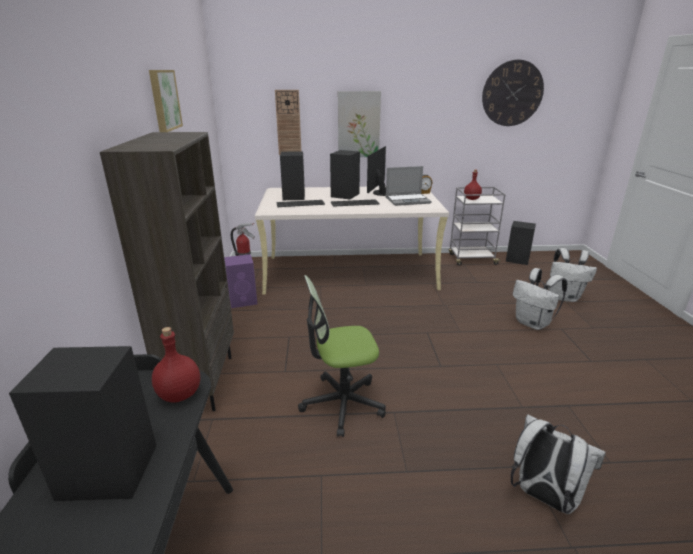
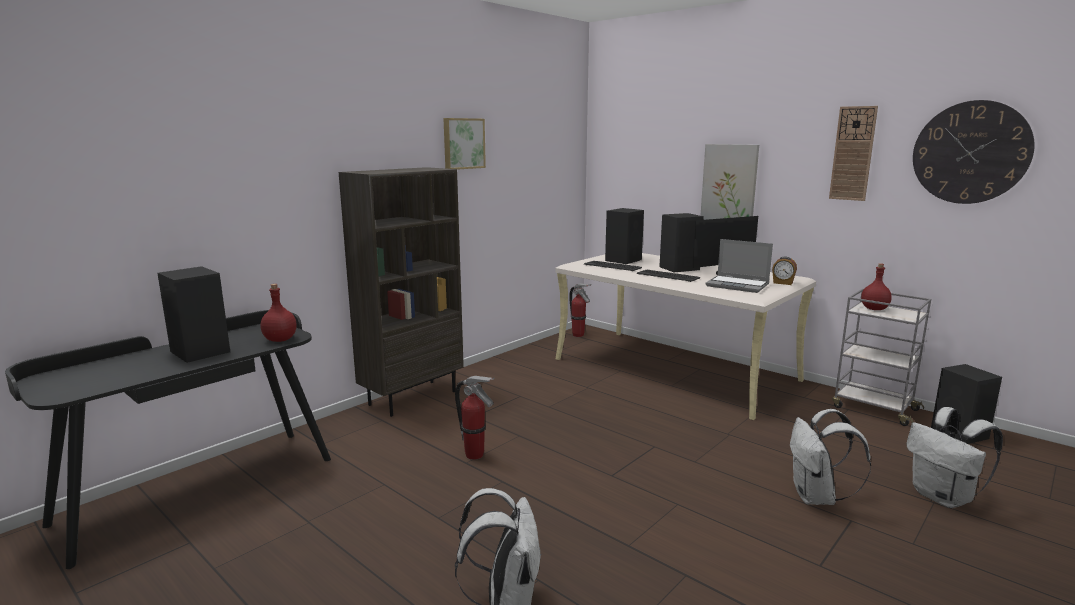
camera: 45 degrees right, 10 degrees down
purple speaker [224,254,257,308] -> none
wall clock [275,90,301,155] -> wall clock moved to [829,106,878,201]
office chair [298,275,386,437] -> fire extinguisher [455,376,494,460]

